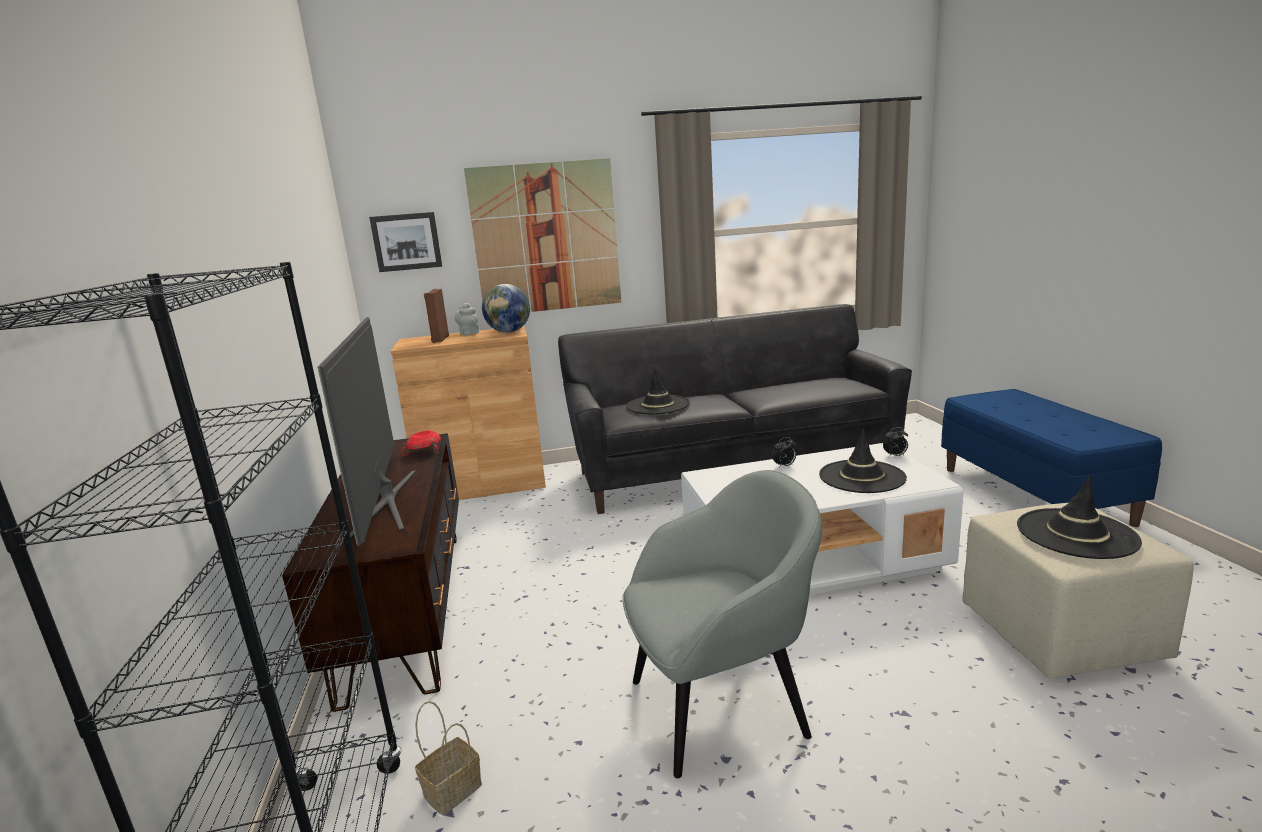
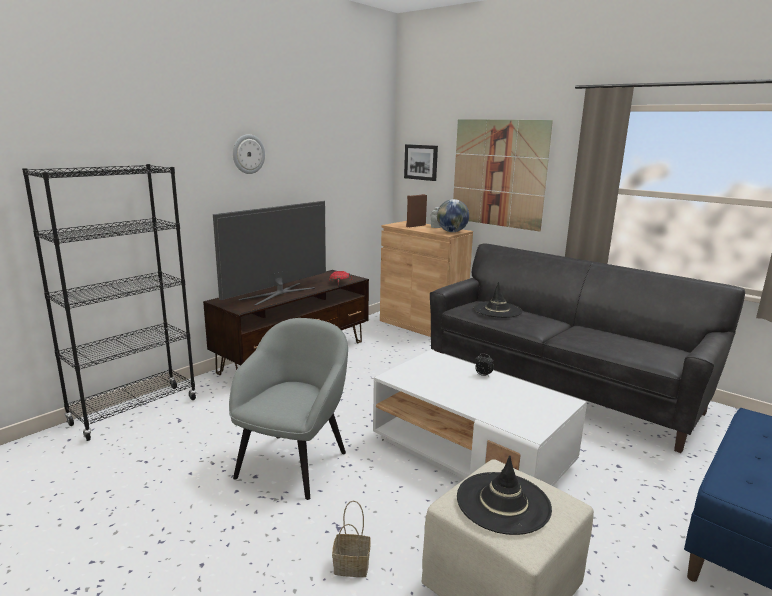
camera: 50 degrees right, 0 degrees up
basket [415,701,482,815] -> basket moved to [332,500,371,577]
grey armchair [623,470,822,778] -> grey armchair turned 105 degrees counterclockwise [229,318,348,500]
black hat [819,429,907,493] -> none
alarm clock [883,427,908,457] -> none
none -> wall clock [233,134,265,174]

